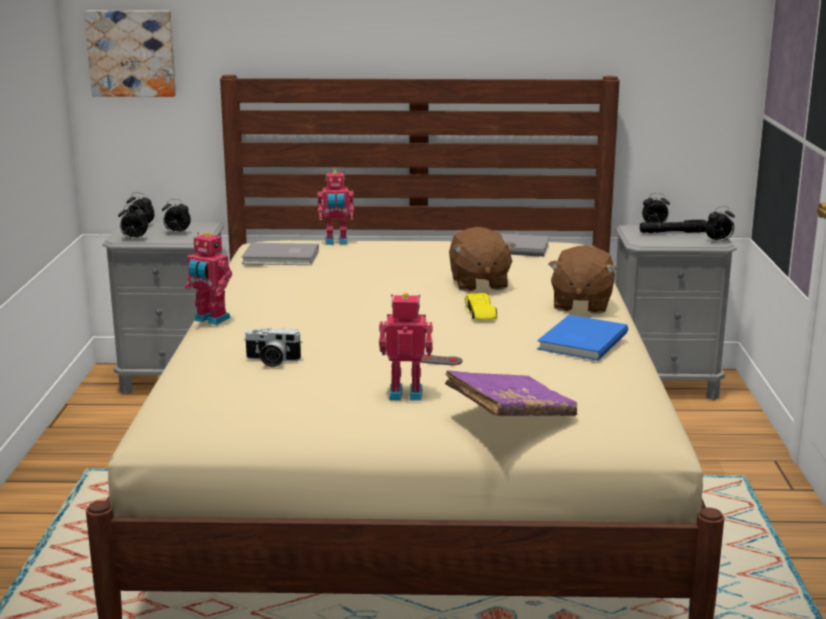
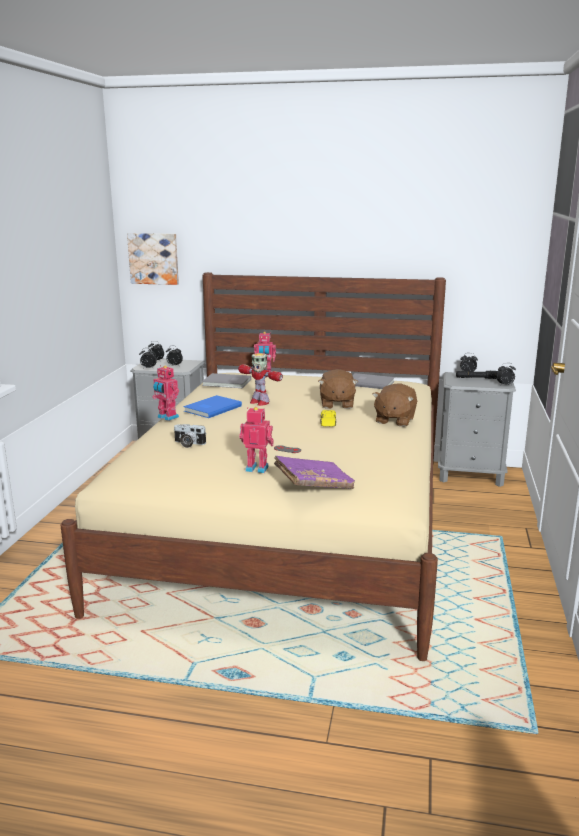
camera: 10 degrees right, 0 degrees up
blue book [537,315,628,361] -> blue book moved to [183,395,242,418]
none -> toy robot [238,353,283,406]

